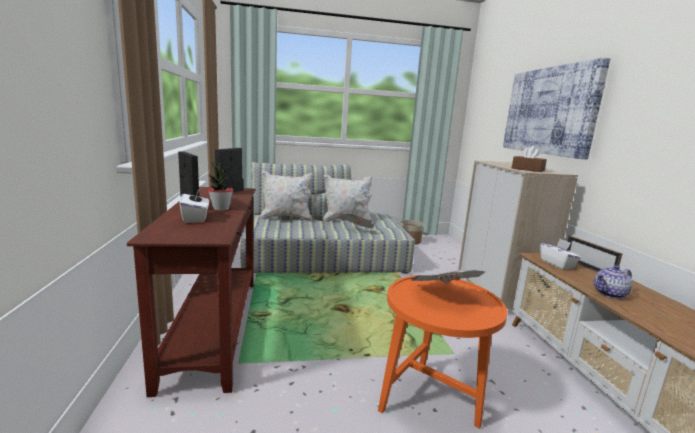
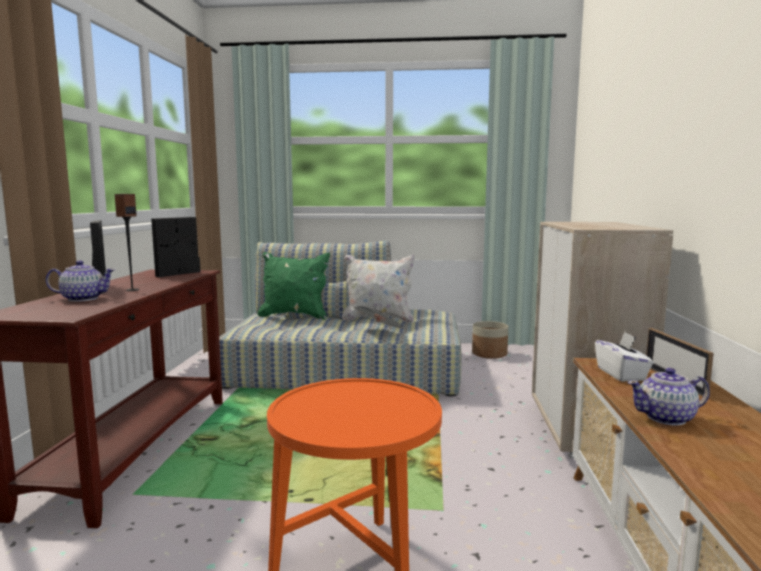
camera: 15 degrees right, 5 degrees down
white tissue box [180,188,209,223] -> teapot [46,260,115,302]
potted plant [208,162,233,211] -> speaker [115,194,139,291]
white pillow [260,171,313,221] -> green pillow [257,252,330,320]
newspaper [410,270,485,284] -> none
picture [503,58,610,159] -> none
brown tissue box [512,146,547,172] -> none

